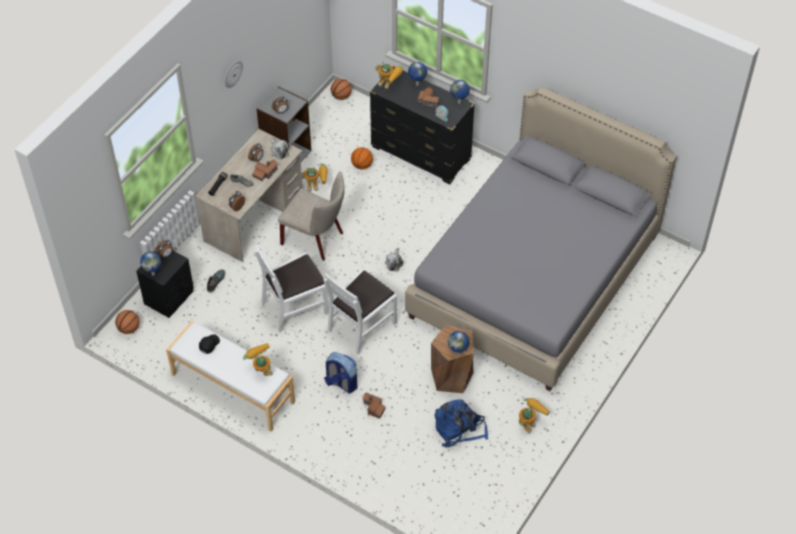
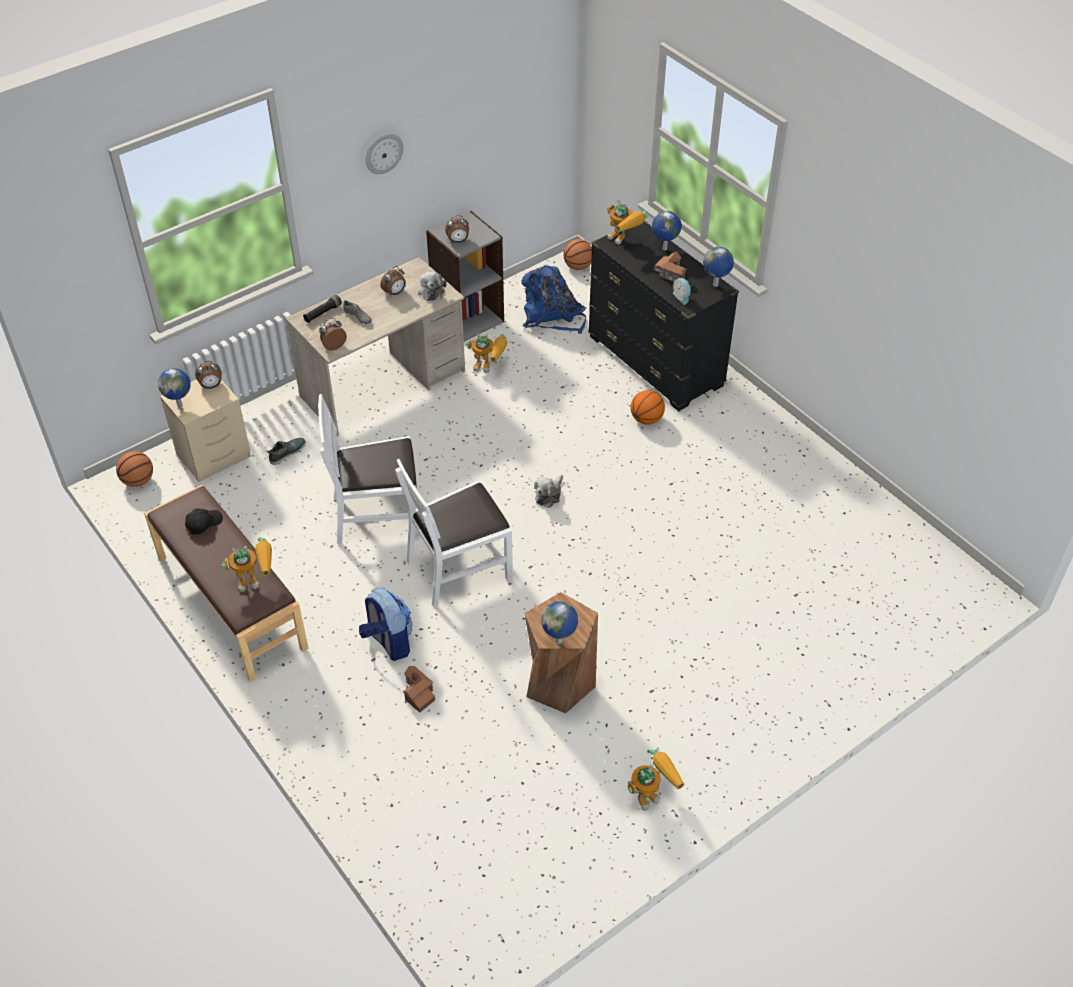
camera: 20 degrees right, 5 degrees down
black nightstand [136,251,194,318] -> beige nightstand [160,379,251,482]
white bench [166,321,295,432] -> brown bench [144,485,308,682]
toy robot [243,343,273,376] -> toy robot turned 90 degrees clockwise [221,537,272,592]
toy house [252,160,278,181] -> none
beige chair [278,171,345,261] -> none
basketball [351,147,373,169] -> basketball moved to [631,390,665,425]
grey bed [405,87,677,391] -> none
blue backpack [434,399,488,447] -> blue backpack moved to [521,265,586,334]

